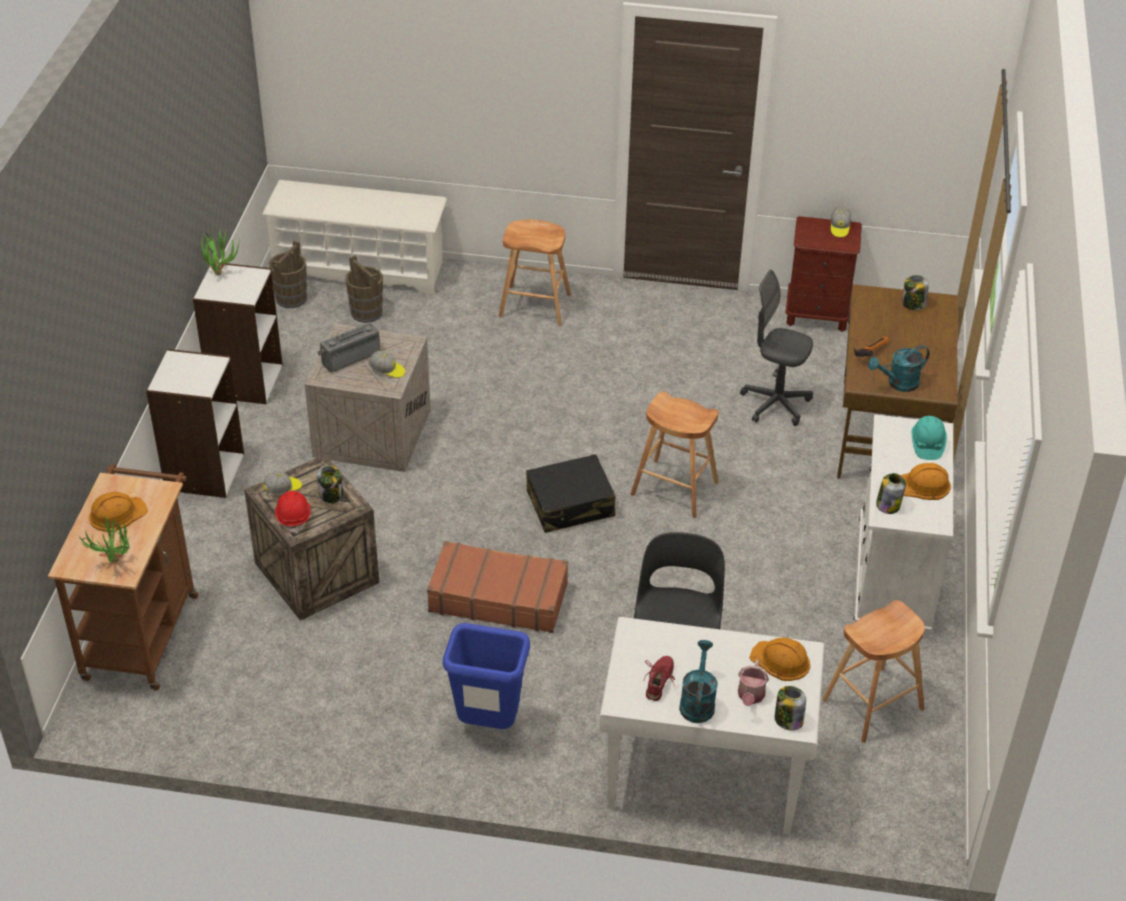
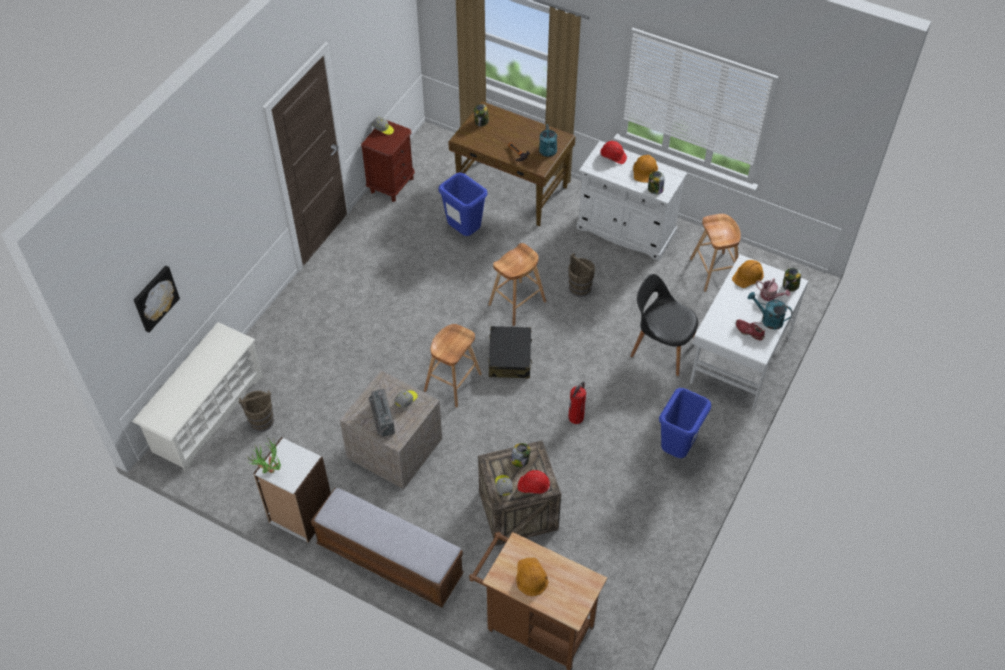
camera: 70 degrees left, 10 degrees up
potted plant [79,516,131,563] -> none
white bookcase [146,349,244,498] -> bench [311,488,464,607]
brown bucket [269,240,307,308] -> brown bucket moved to [568,253,595,297]
brown suitcase [427,541,568,633] -> fire extinguisher [568,382,586,424]
brown stool [499,220,571,325] -> brown stool moved to [424,324,482,408]
grey office chair [740,269,813,426] -> blue trash can [438,172,487,236]
turquoise hard hat [912,416,947,460] -> red hard hat [600,141,627,164]
none -> picture [134,266,180,333]

